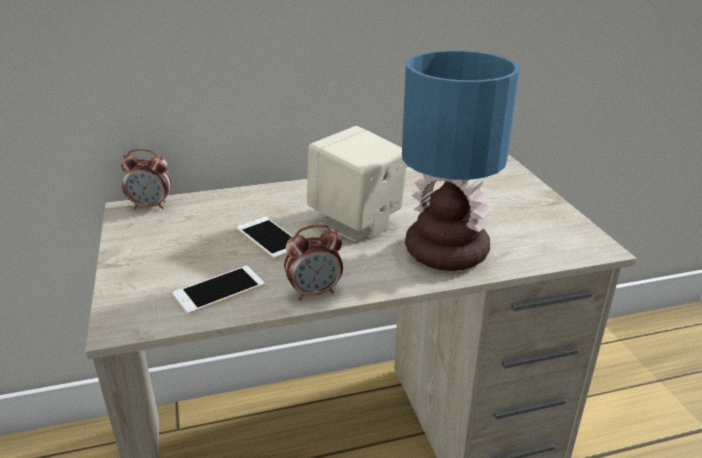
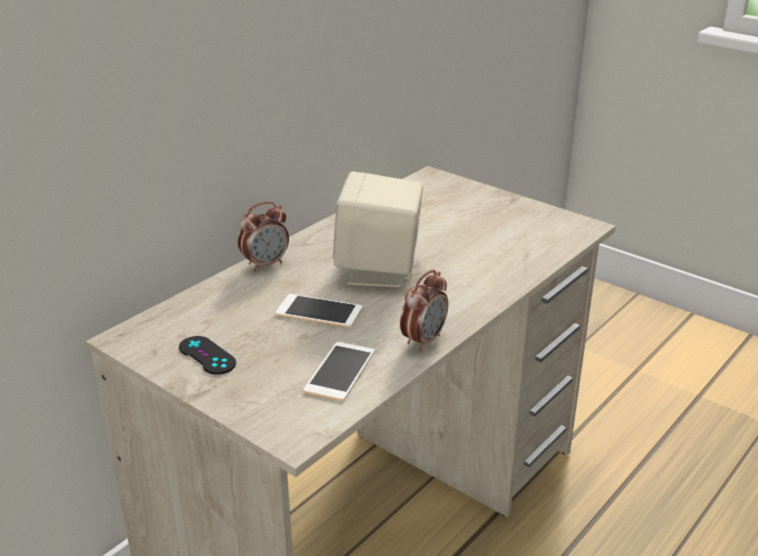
camera: 35 degrees left, 0 degrees up
alarm clock [121,149,171,209] -> alarm clock moved to [238,202,289,271]
table lamp [402,50,520,271] -> none
none -> black game controller [179,336,236,375]

